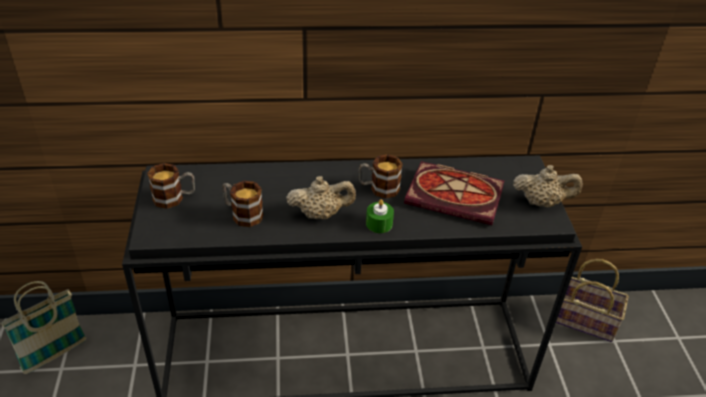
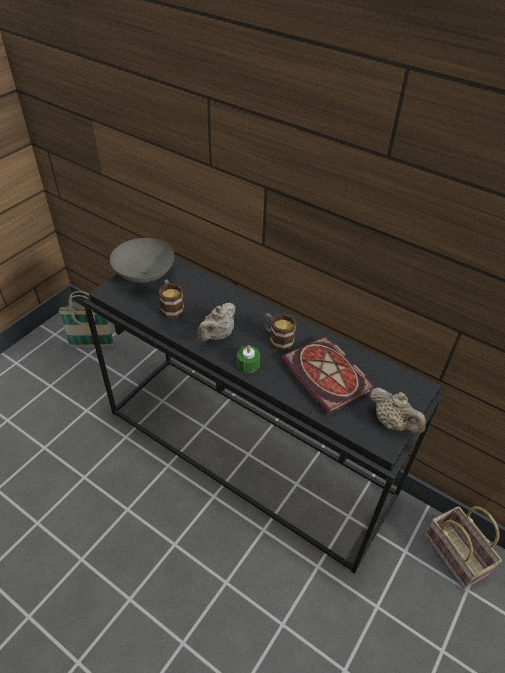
camera: 40 degrees right, 5 degrees up
mug [147,163,195,209] -> grey bowl [110,238,175,283]
beige teapot [286,176,356,219] -> beige teapot turned 90 degrees clockwise [197,302,236,341]

